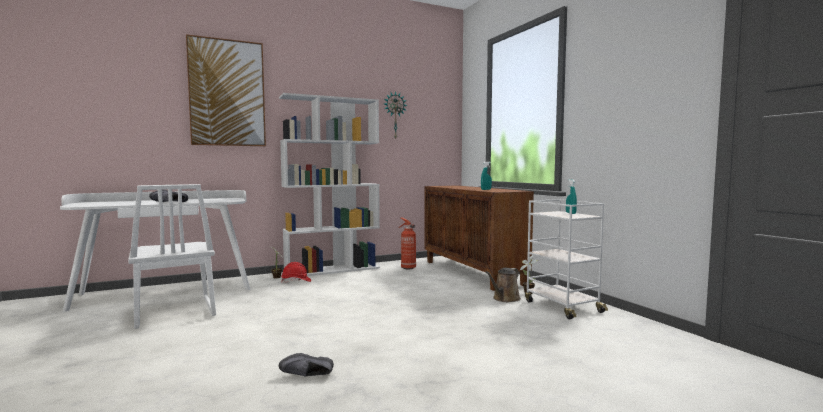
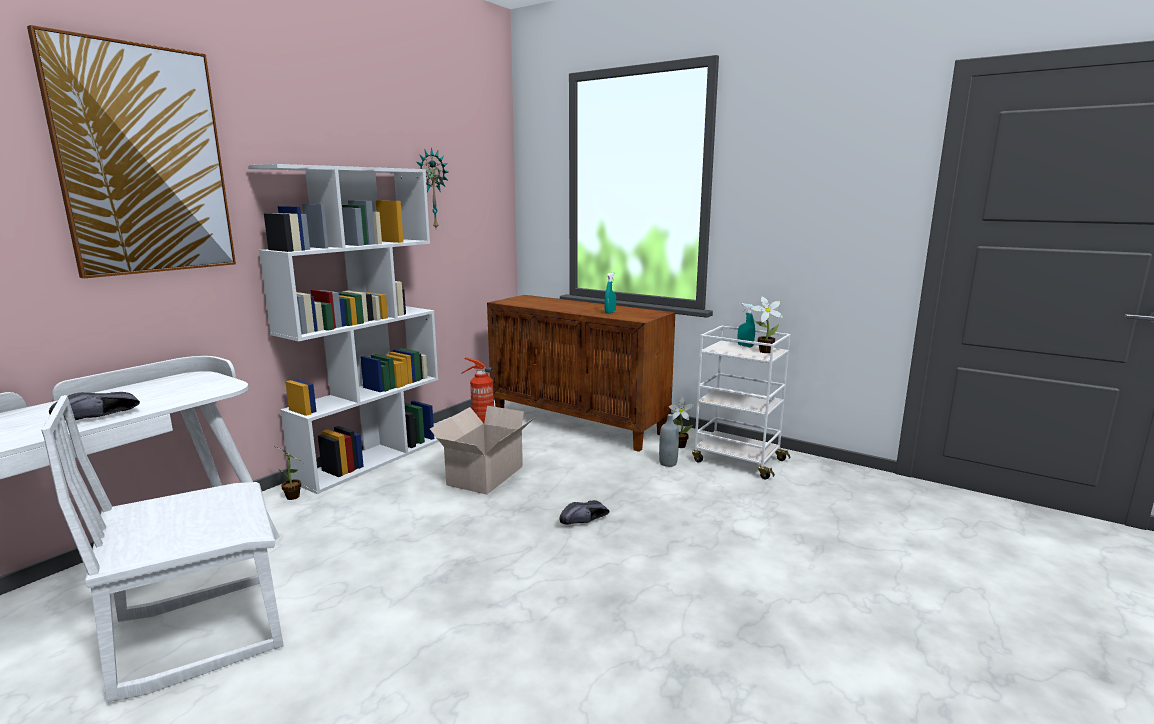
camera: 30 degrees left, 10 degrees up
white chair [128,184,216,329] -> white chair turned 120 degrees clockwise [41,395,284,703]
black shoe [279,353,334,377] -> black shoe moved to [559,500,610,524]
red hard hat [281,262,311,283] -> none
brown watering can [485,268,521,302] -> grey bottle [659,414,679,467]
none -> cardboard box [430,406,534,495]
none -> potted plant [751,297,783,353]

